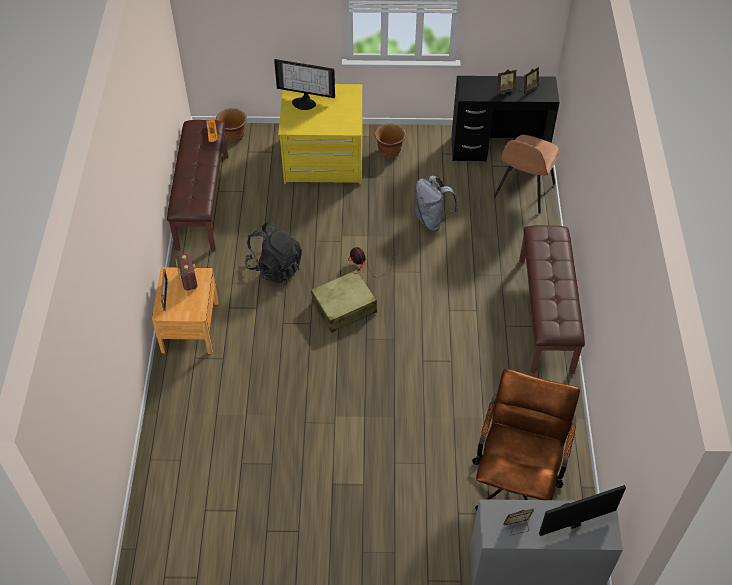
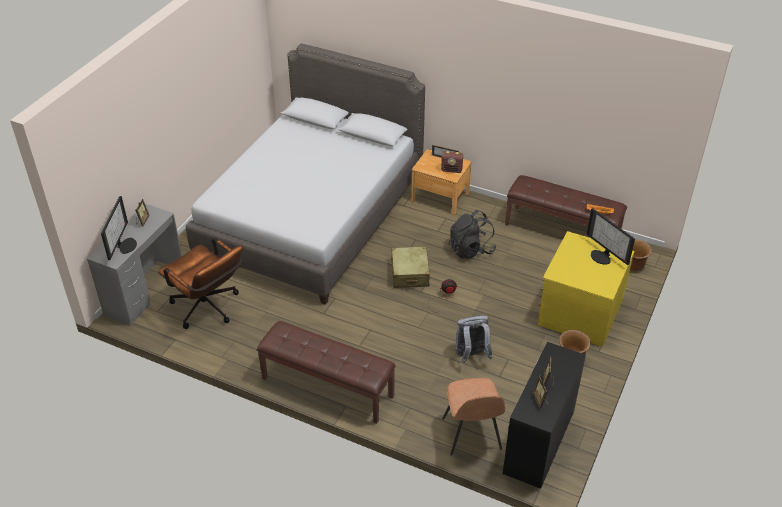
camera: 115 degrees right, 10 degrees down
monitor [274,59,335,110] -> monitor turned 75 degrees counterclockwise [587,208,635,265]
brown chair [494,135,559,214] -> brown chair turned 150 degrees counterclockwise [442,378,505,456]
none -> grey bed [186,43,425,305]

